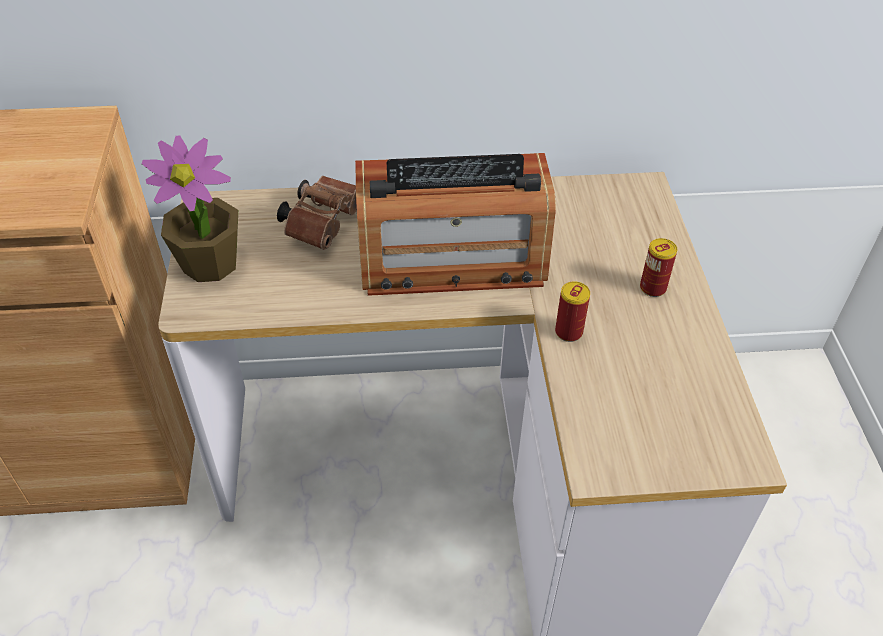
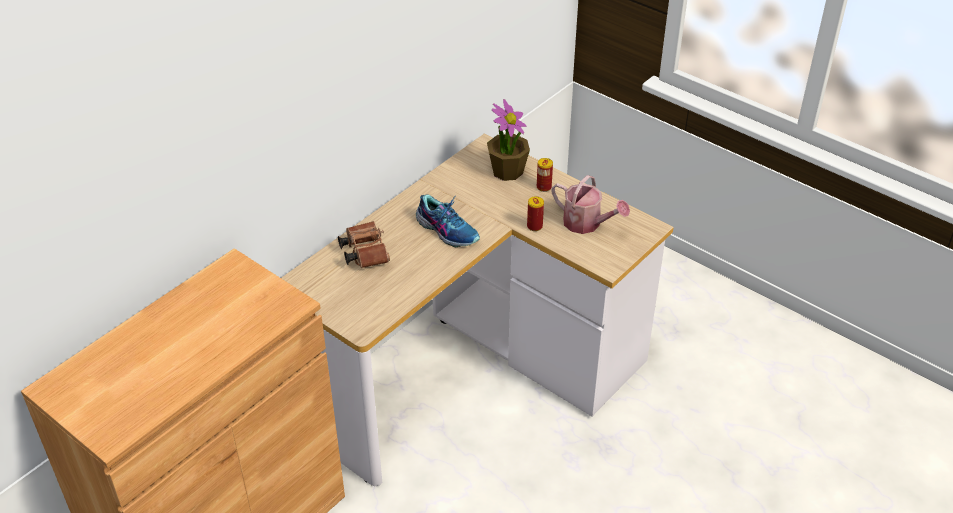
camera: 45 degrees left, 5 degrees down
potted plant [141,136,238,282] -> potted plant moved to [487,99,530,181]
radio [355,153,556,296] -> shoe [416,195,480,247]
none -> watering can [552,175,630,234]

